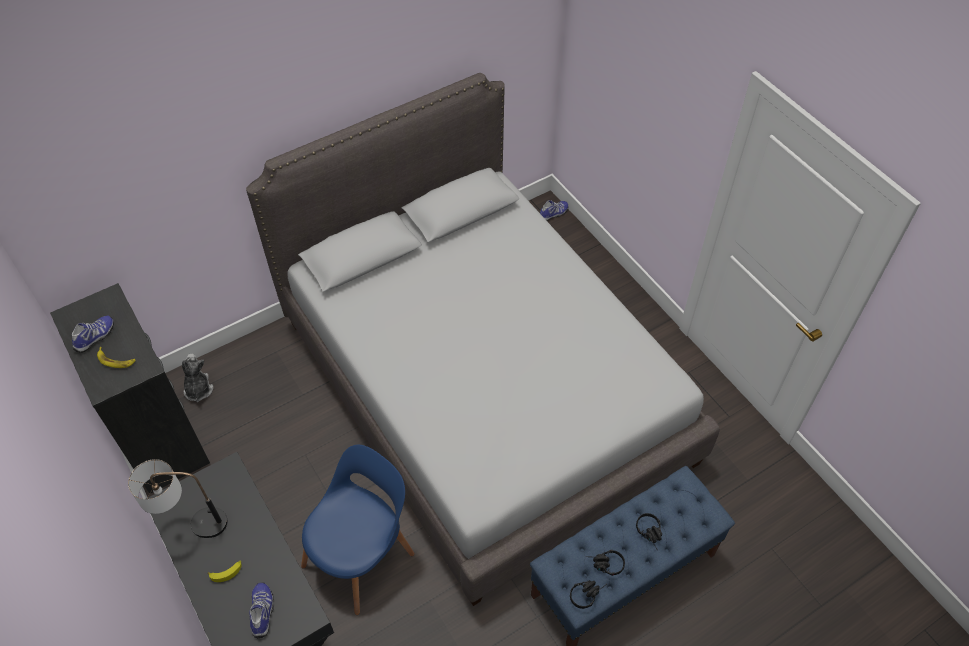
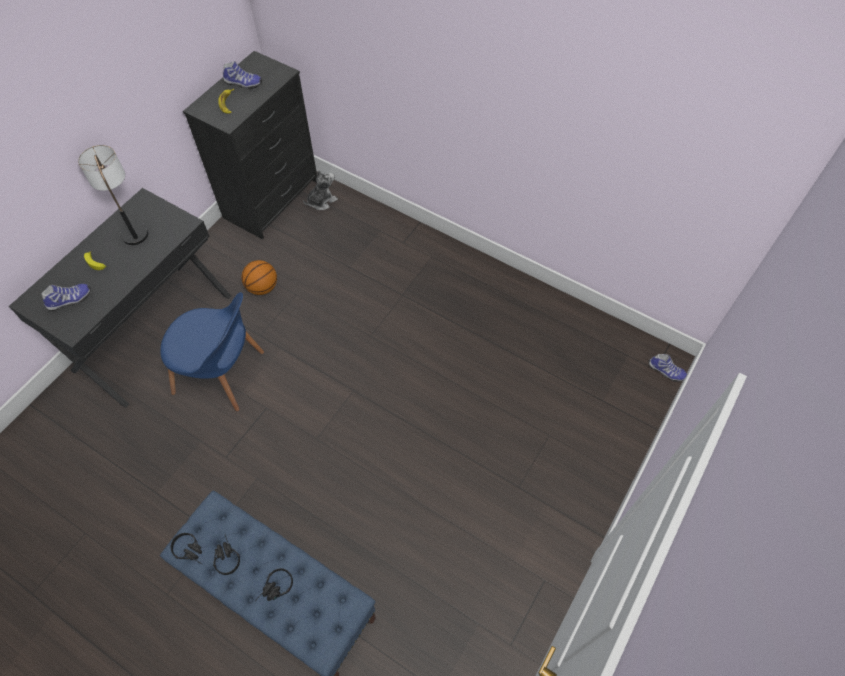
camera: 65 degrees right, 5 degrees up
grey bed [246,73,720,606] -> none
none -> basketball [241,260,277,295]

